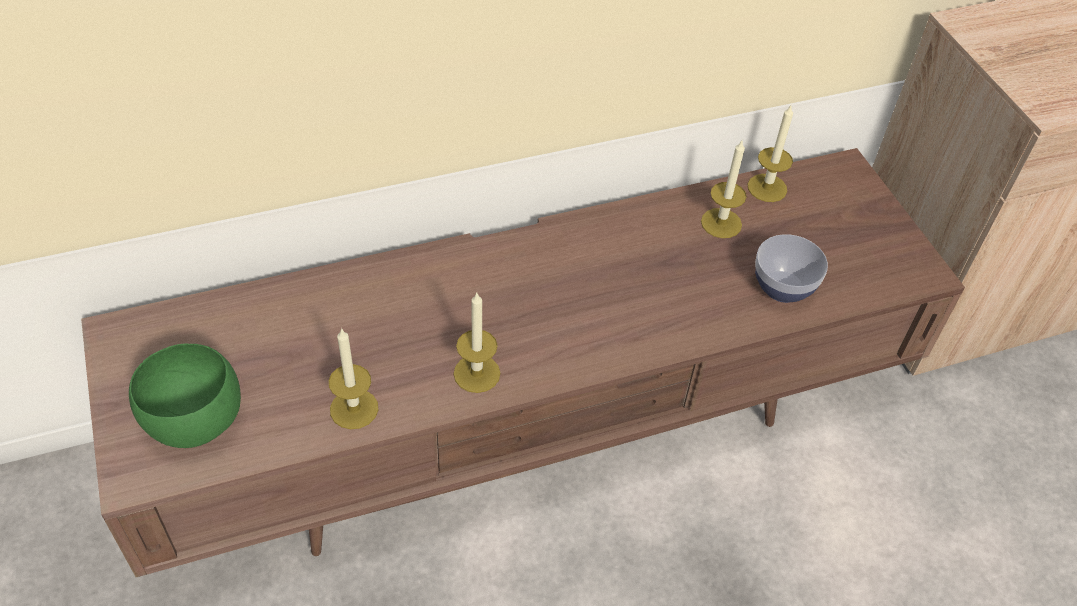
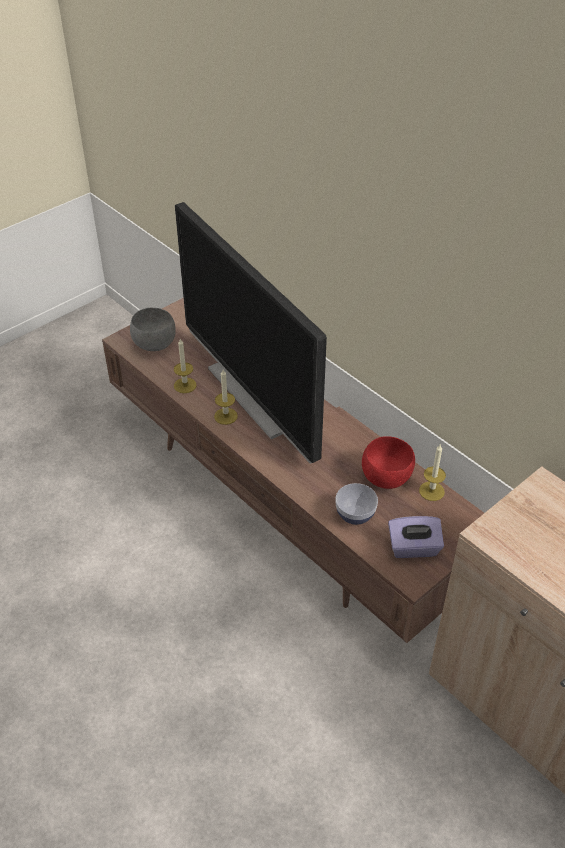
camera: 70 degrees right, 5 degrees down
green bowl [129,343,241,448] -> grey bowl [130,308,176,351]
candle [701,141,747,238] -> red bowl [362,436,415,489]
none -> television [175,202,327,464]
none -> purple tissue box [388,516,444,558]

